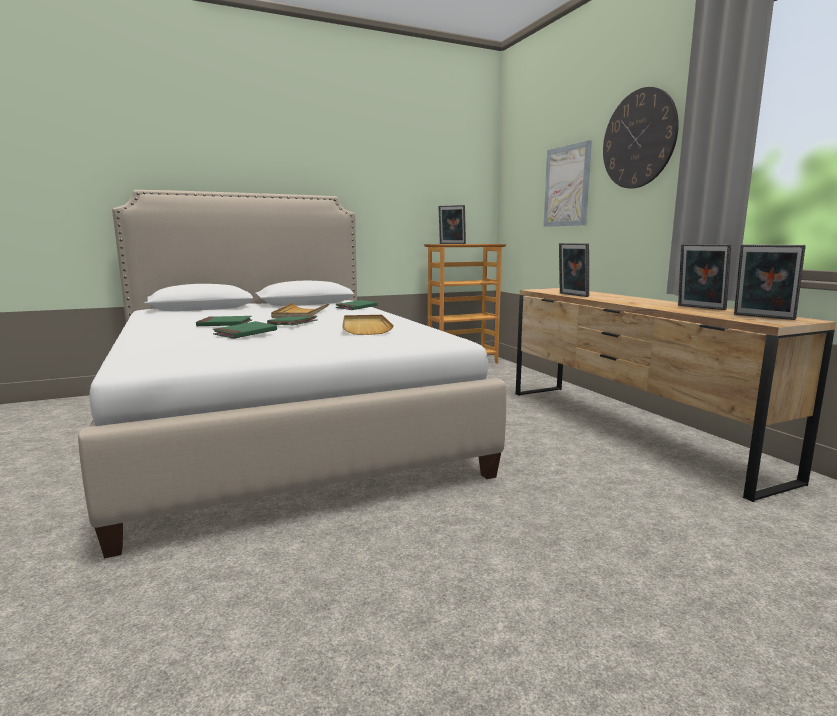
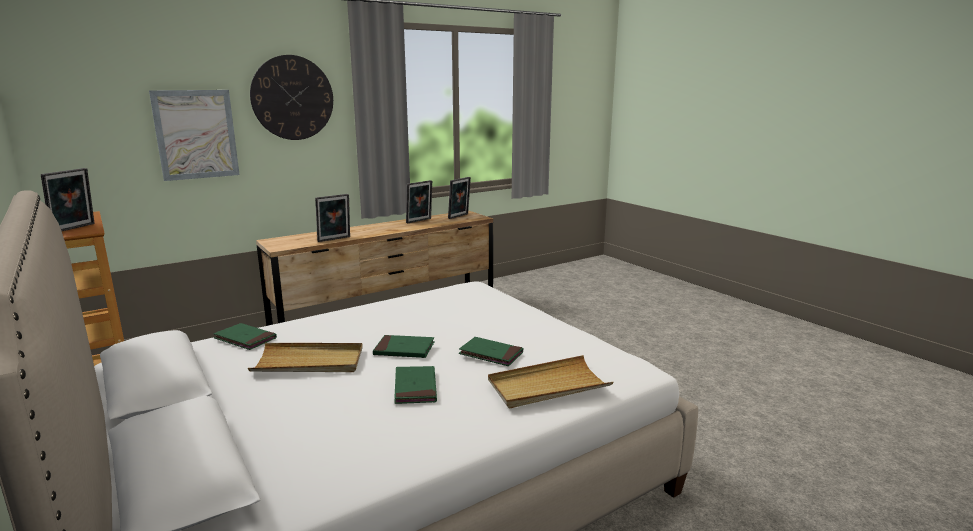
camera: 100 degrees left, 5 degrees up
beige tray [342,315,394,335] -> beige tray moved to [488,355,613,408]

